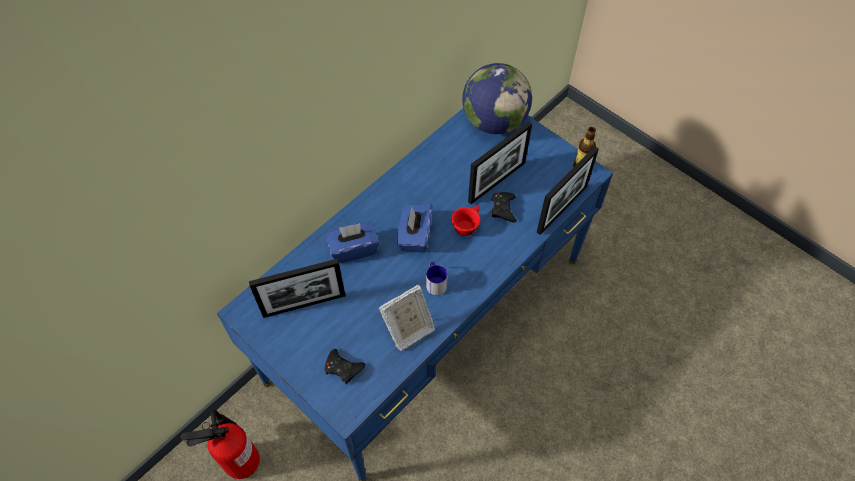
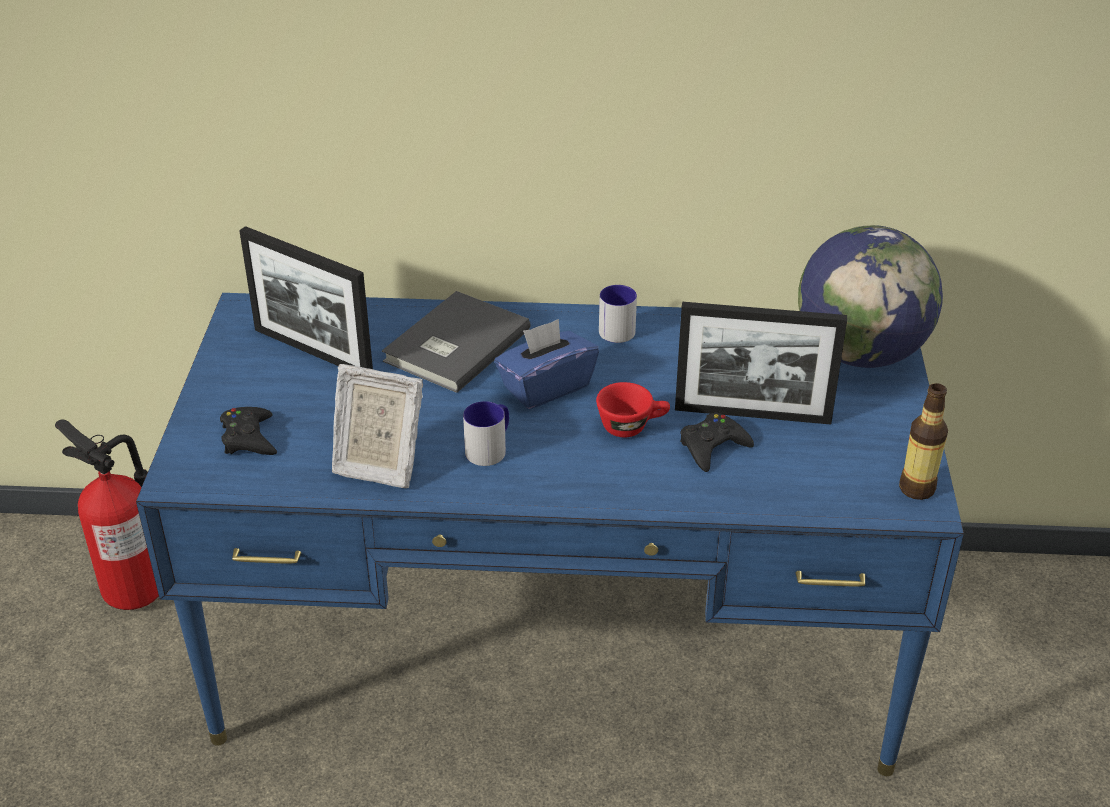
camera: 50 degrees right, 20 degrees down
blue tissue box [326,222,379,263] -> grey book [382,291,531,393]
picture frame [537,146,599,235] -> none
none -> mug [599,285,637,343]

